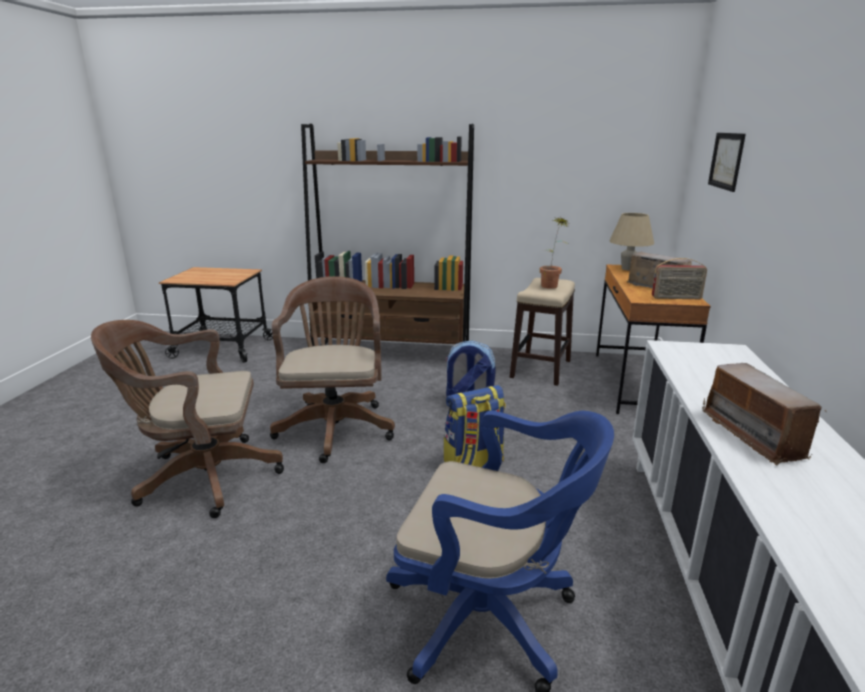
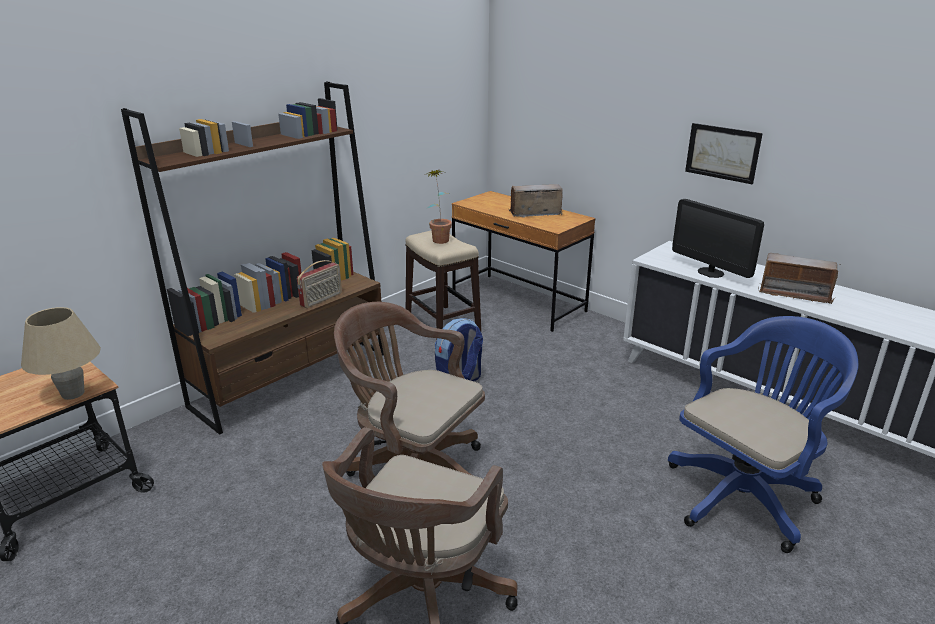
camera: 55 degrees left, 5 degrees up
backpack [444,385,506,467] -> none
beige table lamp [609,213,654,271] -> beige table lamp moved to [21,307,101,400]
radio [652,258,707,299] -> radio moved to [297,260,342,308]
picture [708,133,746,192] -> picture moved to [685,123,763,184]
none -> monitor [672,199,764,278]

